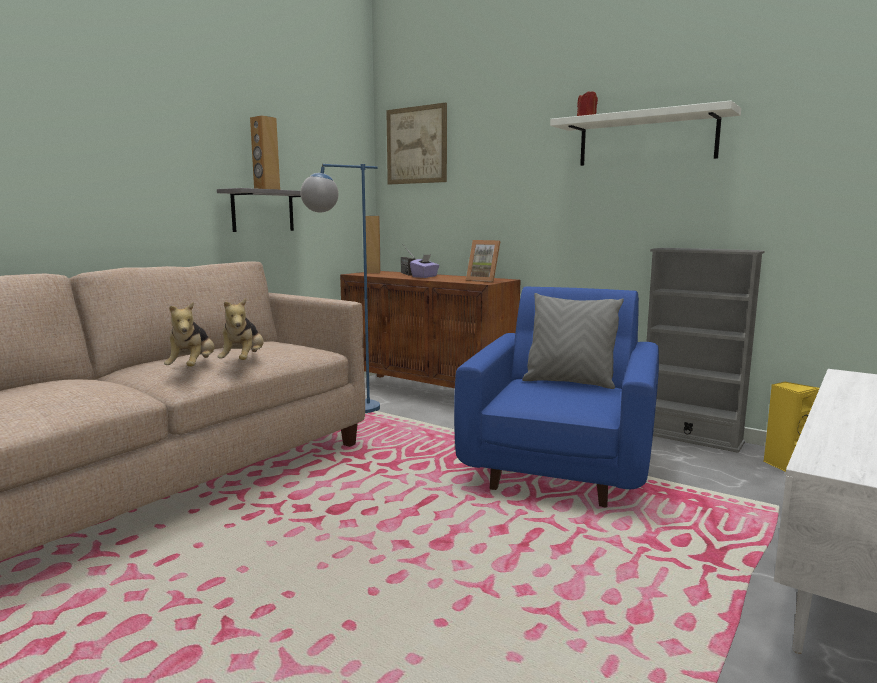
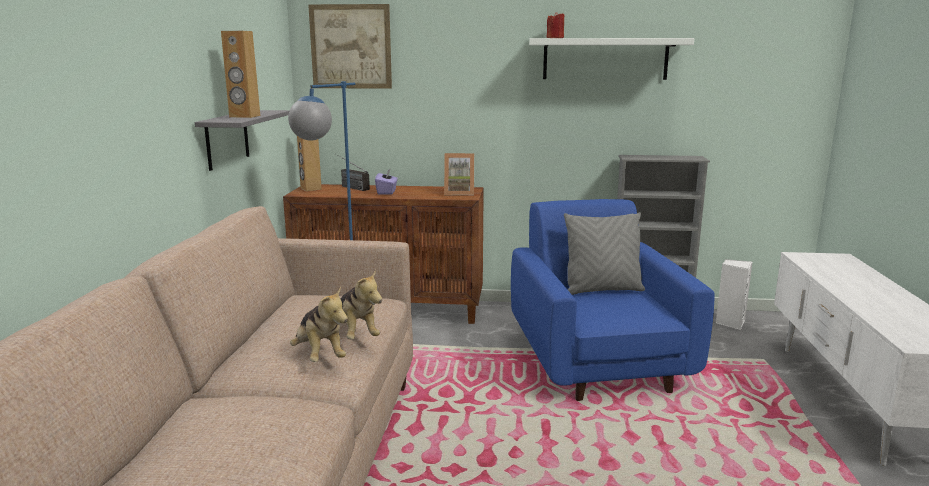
camera: 30 degrees left, 5 degrees up
yellow speaker [764,381,820,472] -> white speaker [716,259,752,330]

